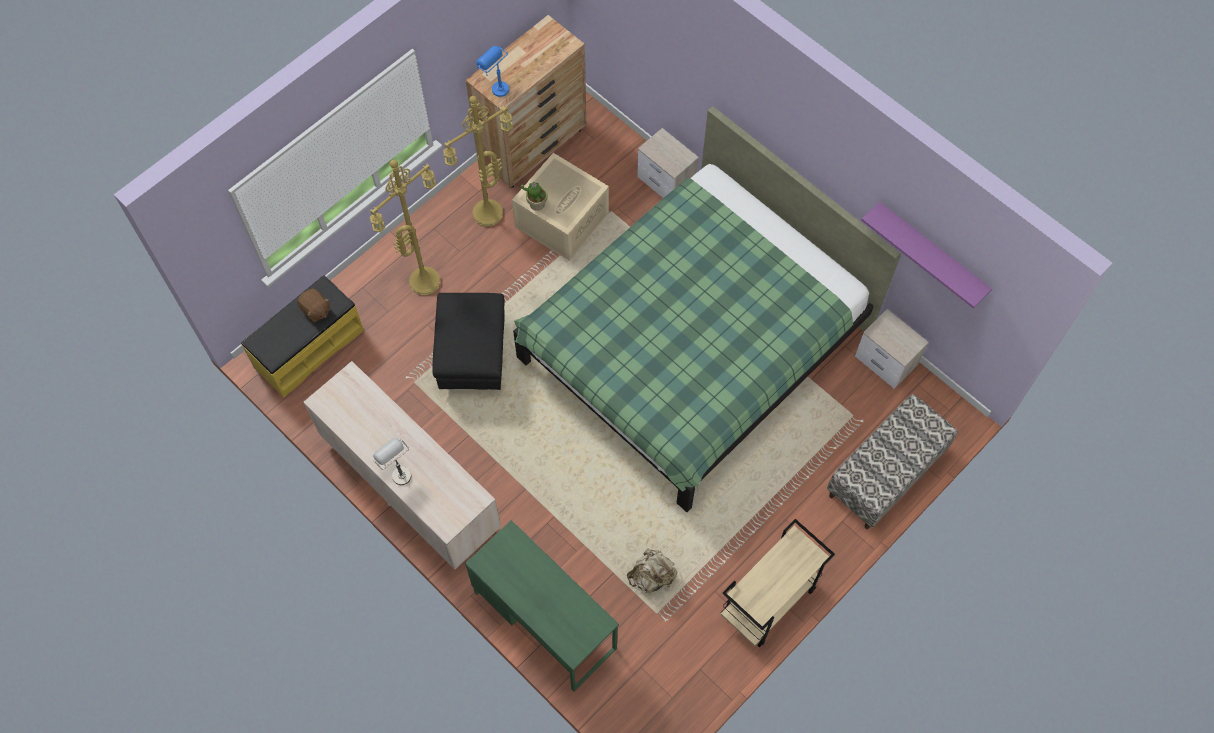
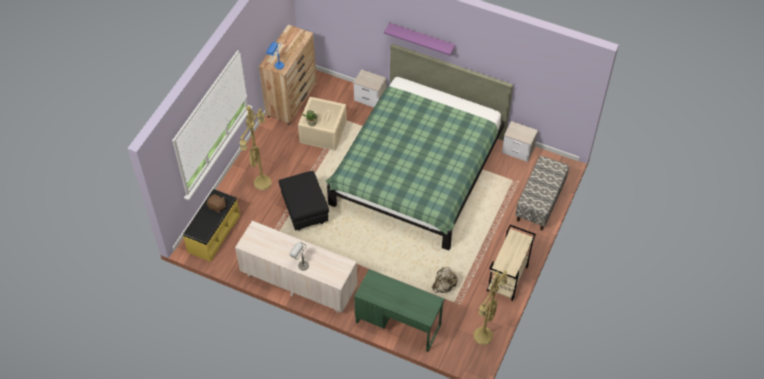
camera: 20 degrees left, 10 degrees down
yellow floor lamp [443,96,513,227] -> yellow floor lamp moved to [474,270,508,345]
purple shelf [861,202,992,309] -> purple shelf moved to [384,23,455,55]

